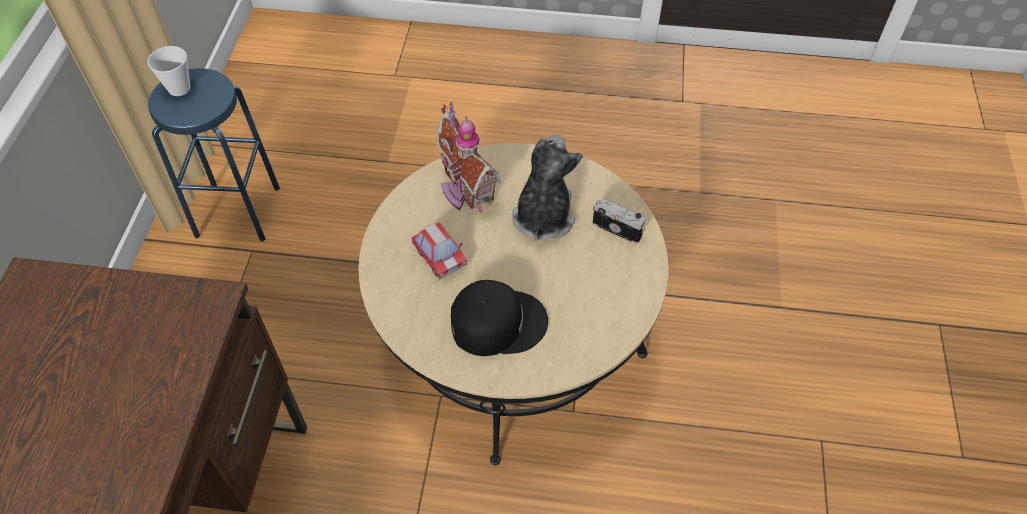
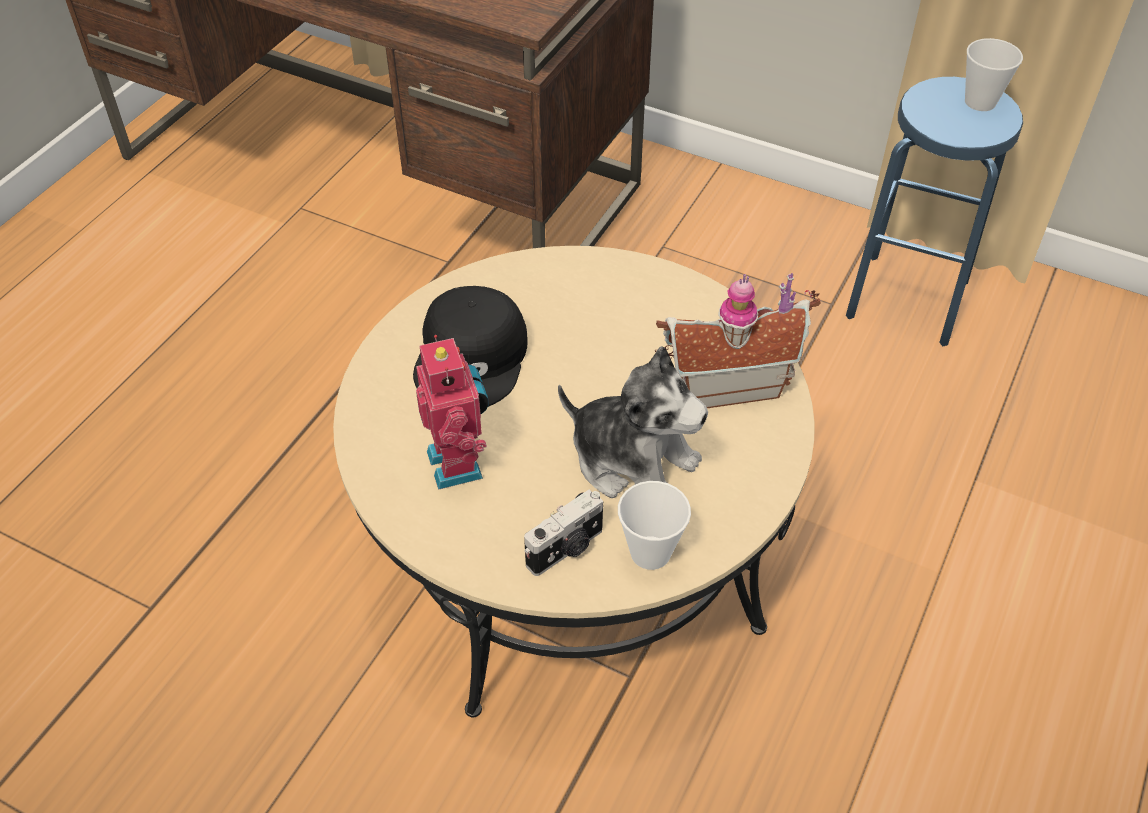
camera: 110 degrees right, 5 degrees down
toy car [412,222,468,280] -> none
none -> toy robot [416,335,489,490]
none -> cup [618,481,691,570]

